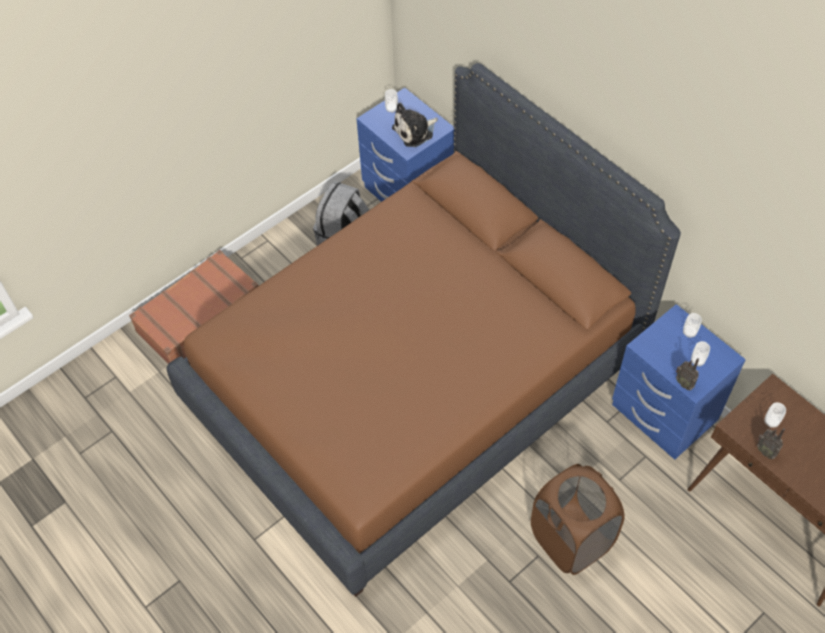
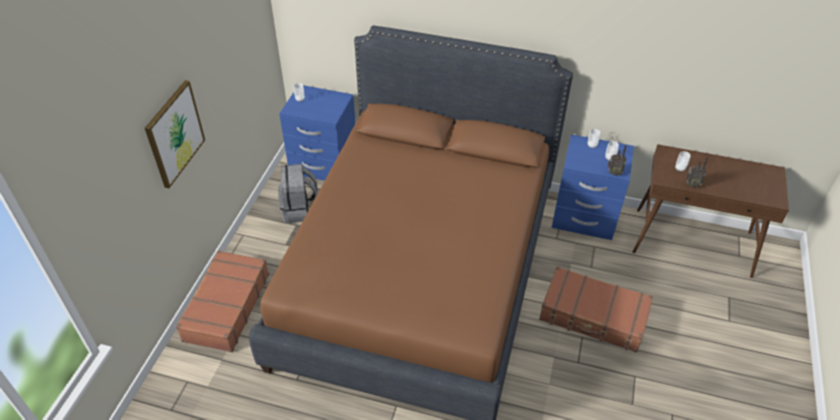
camera: 35 degrees left, 10 degrees down
plush toy [392,103,438,147] -> none
brown laundry basket [531,464,625,575] -> brown suitcase [539,266,653,353]
none -> picture [145,80,205,188]

